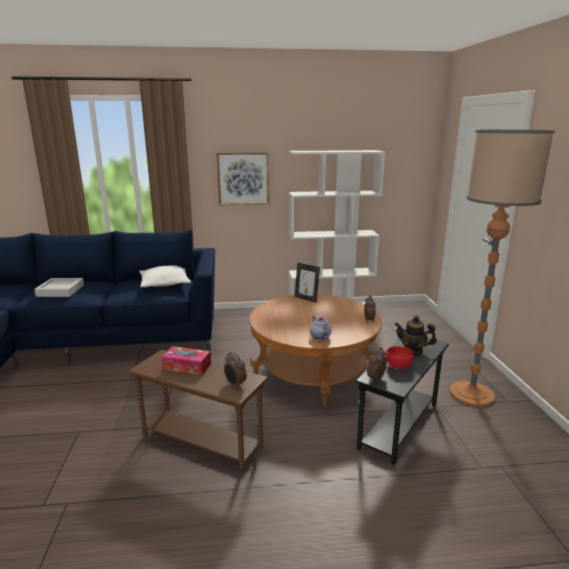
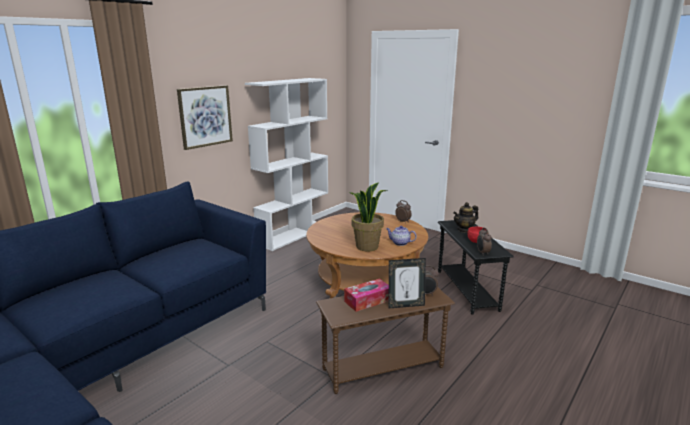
camera: 45 degrees left, 0 degrees up
grey tray [34,278,84,297] -> none
white pillow [139,266,191,287] -> none
picture frame [295,263,320,303] -> picture frame moved to [389,258,426,308]
floor lamp [449,130,555,407] -> none
none -> potted plant [351,183,387,252]

